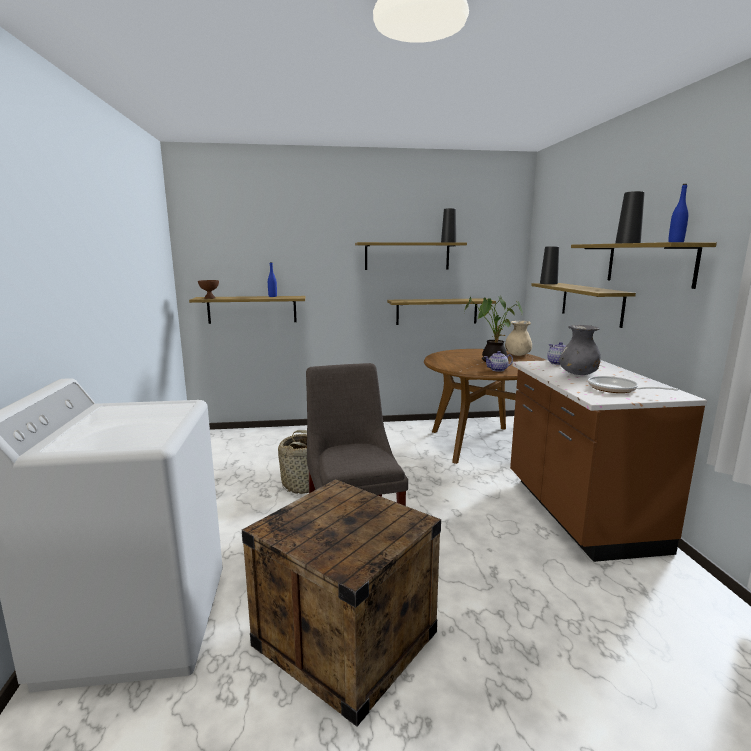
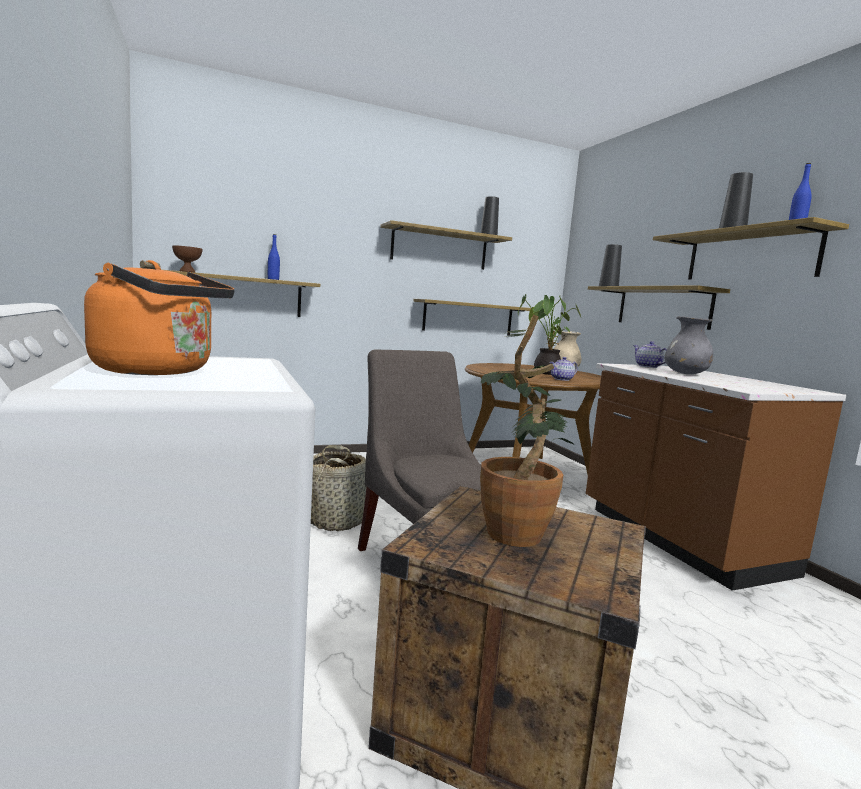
camera: 15 degrees left, 5 degrees down
frying pan [588,376,678,393] -> none
none -> orange kettle [84,260,235,375]
none -> potted plant [480,315,575,547]

